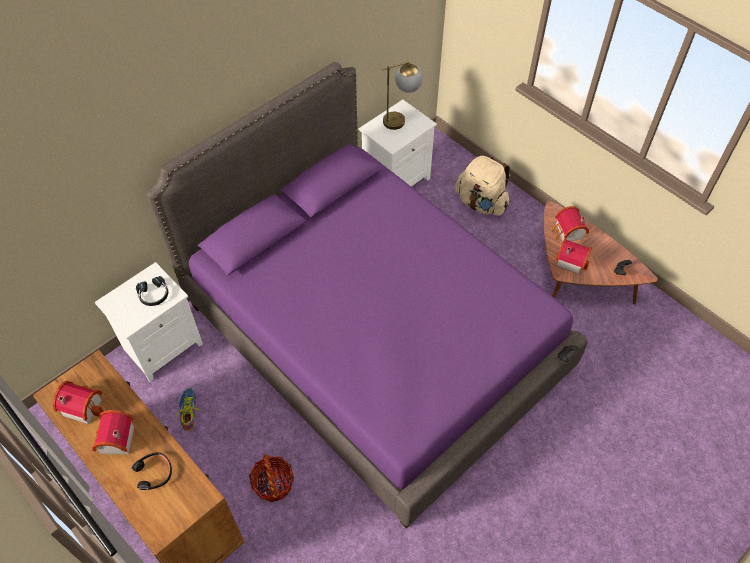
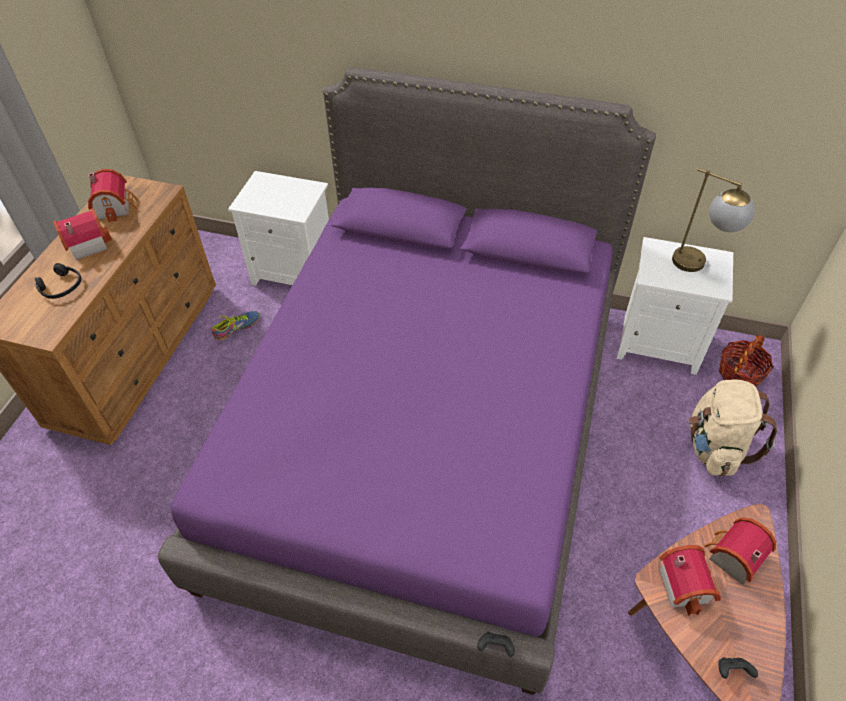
camera: 60 degrees right, 5 degrees down
black headphones [136,276,168,306] -> none
basket [249,454,294,502] -> basket moved to [719,335,774,386]

